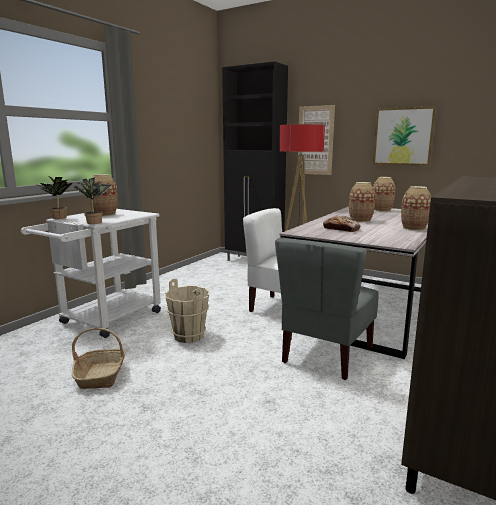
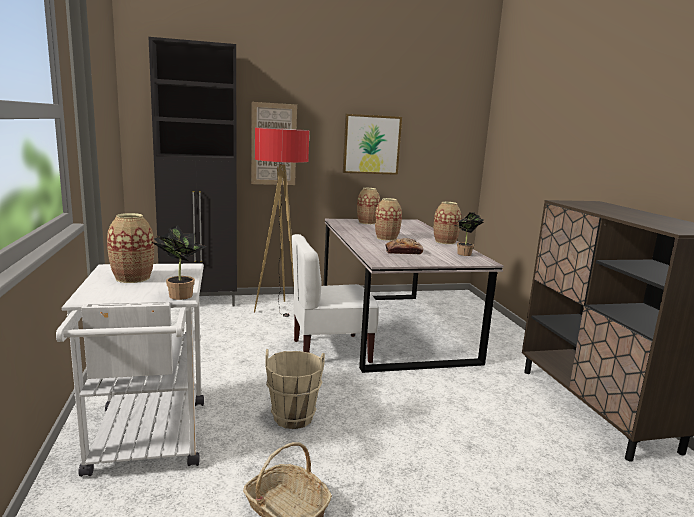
camera: 45 degrees left, 0 degrees up
potted plant [36,177,72,219] -> potted plant moved to [453,212,484,256]
grey chair [275,238,379,380] -> none

